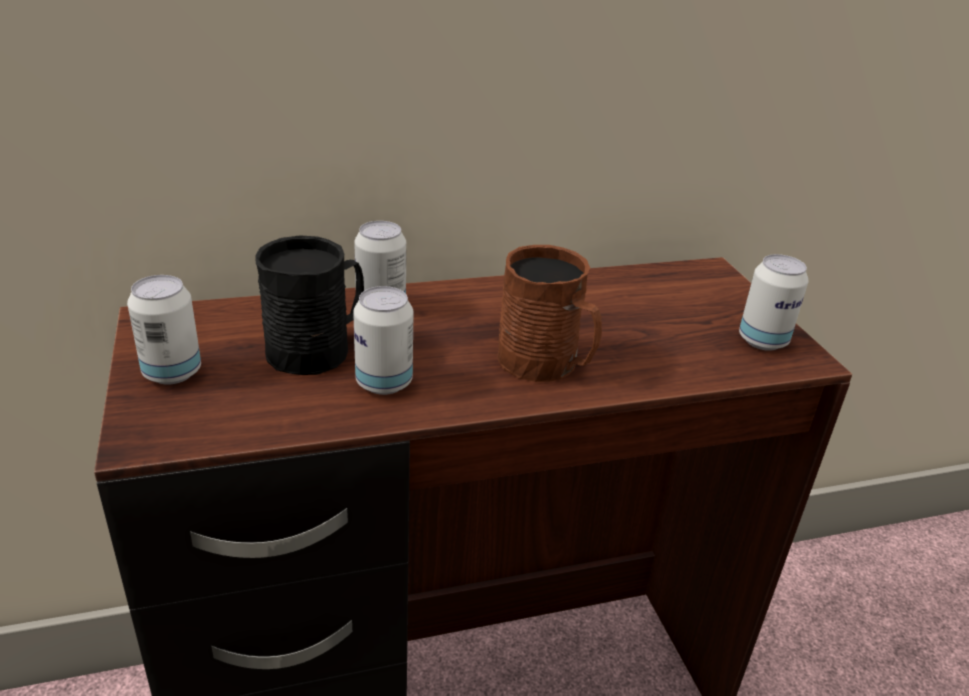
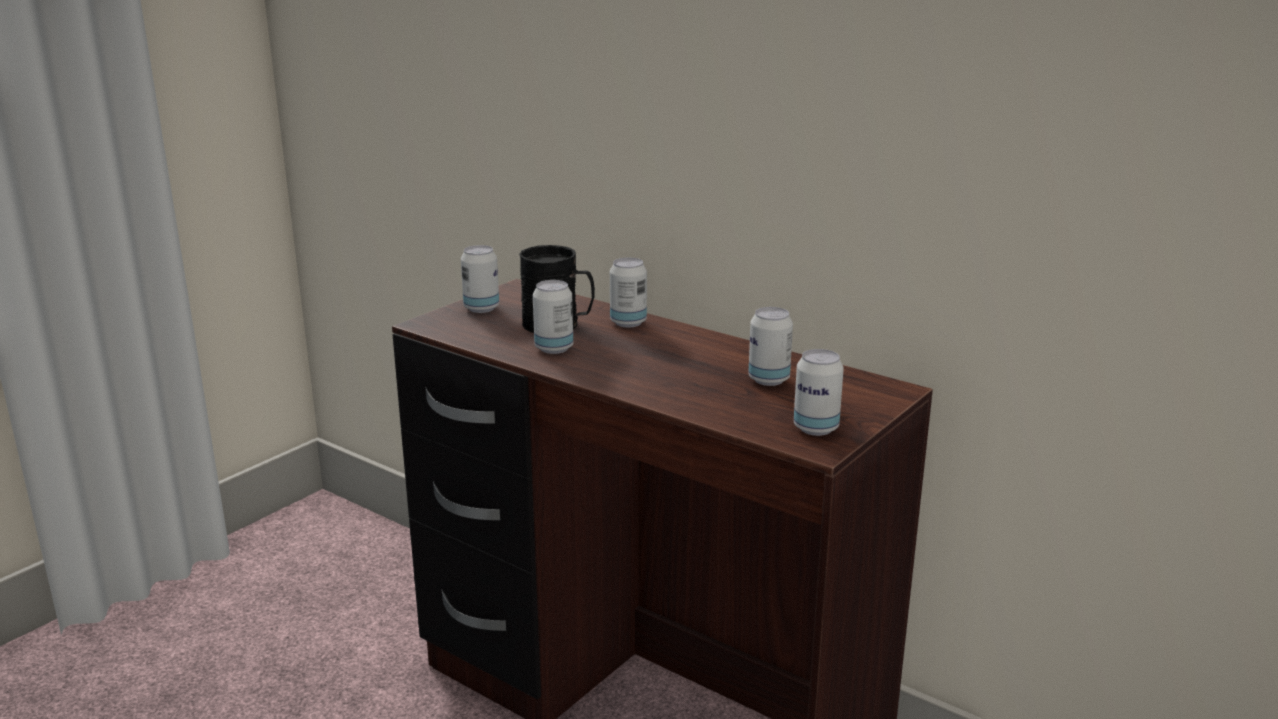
camera: 55 degrees right, 10 degrees down
brown mug [498,245,602,382] -> none
none -> can [748,307,793,386]

